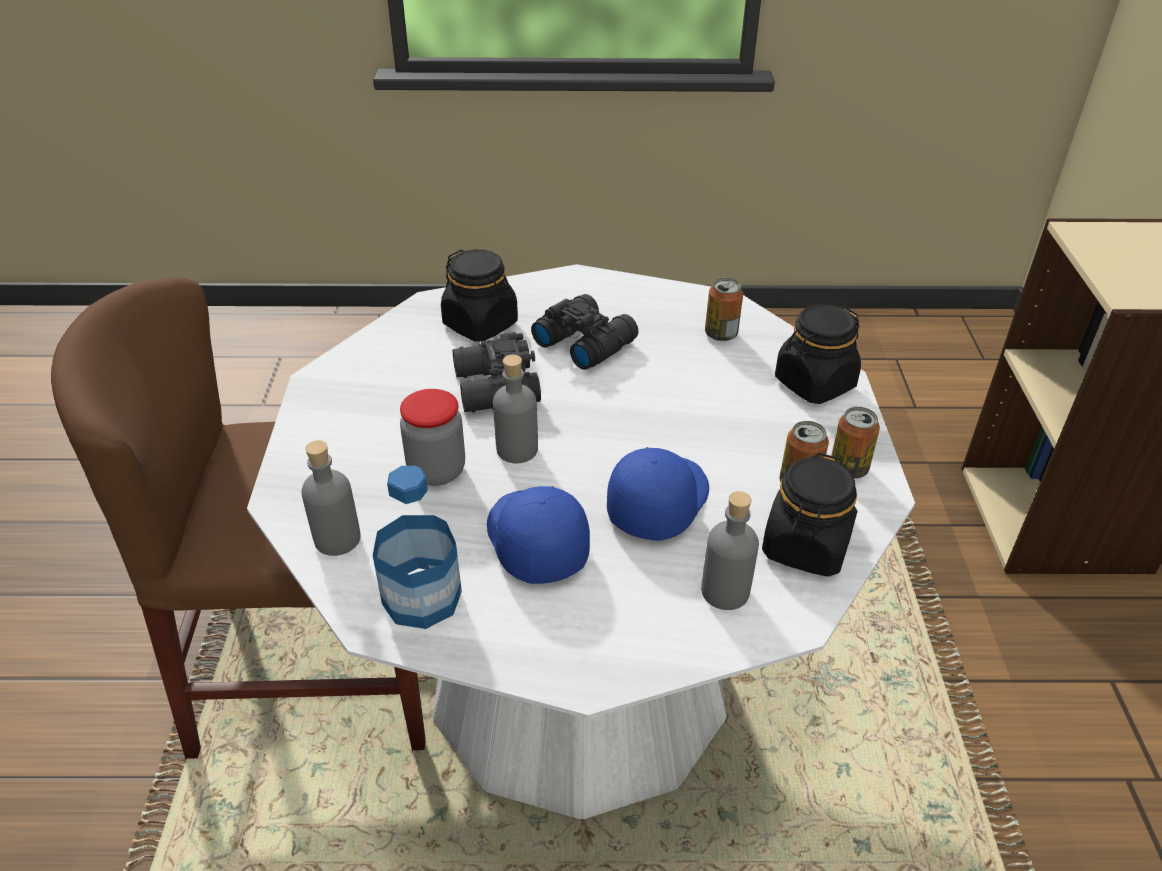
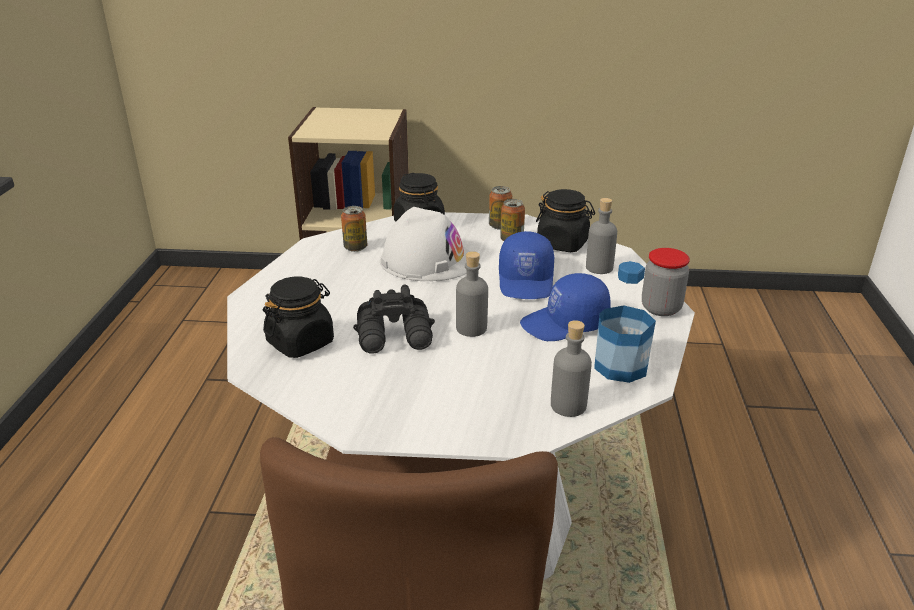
camera: 85 degrees left, 10 degrees down
jar [400,389,465,486] -> jar moved to [642,248,690,316]
black binoculars [531,294,639,370] -> none
blue cap [607,447,709,541] -> blue cap turned 120 degrees counterclockwise [499,231,554,299]
none -> white hard hat [380,207,470,281]

